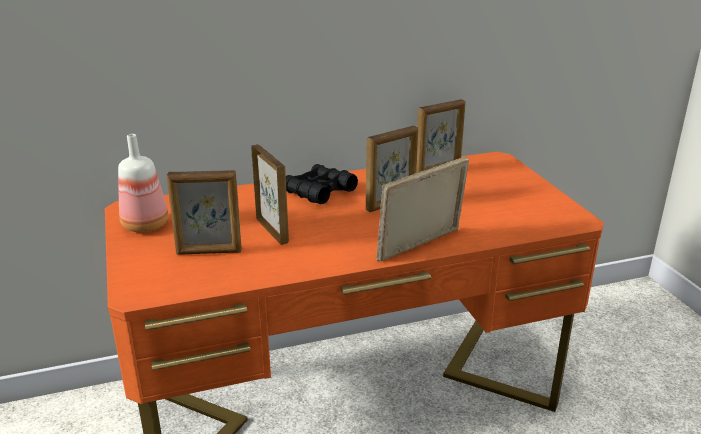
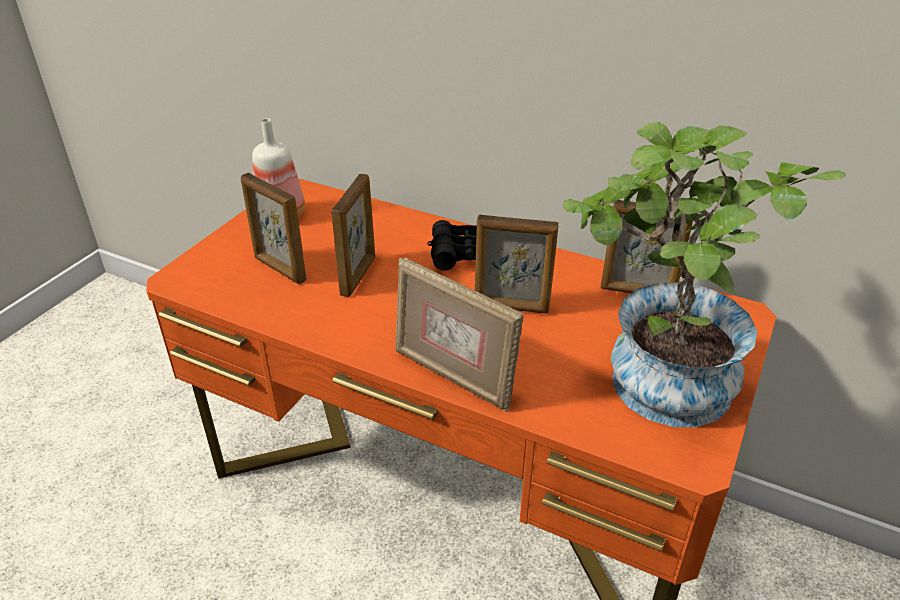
camera: 45 degrees right, 10 degrees up
picture frame [376,156,469,261] -> picture frame turned 150 degrees counterclockwise [395,258,523,412]
none -> potted plant [563,122,846,427]

